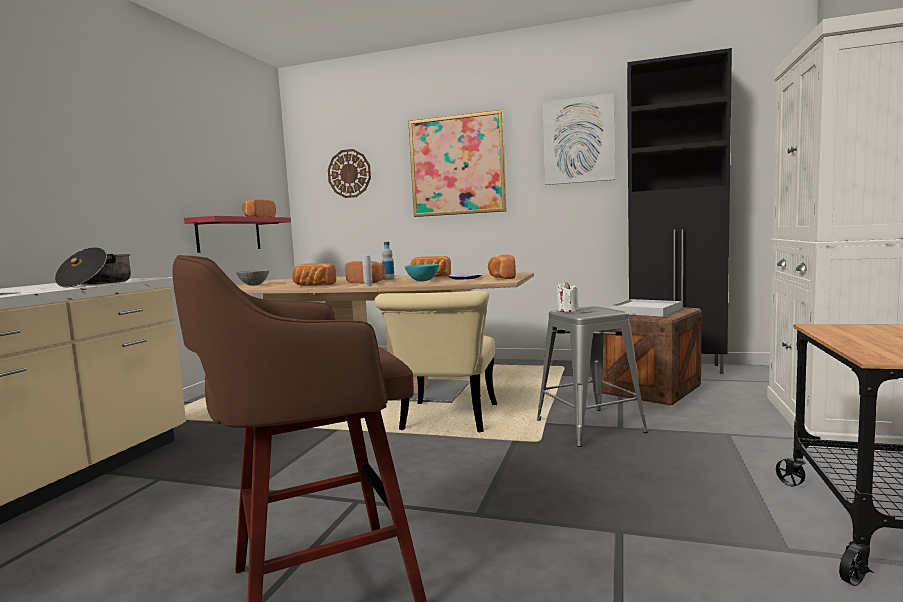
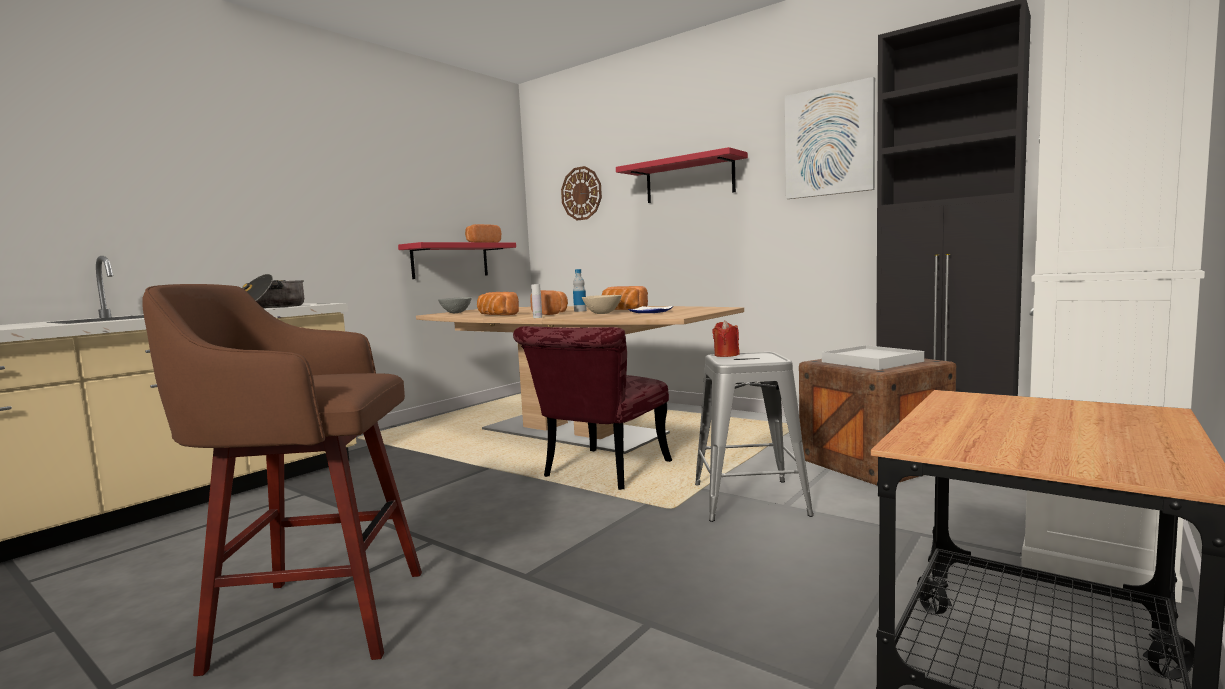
camera: 20 degrees right, 0 degrees up
beige chair [375,291,497,433] -> red chair [513,326,672,490]
turquoise bowl [405,264,440,281] -> beige bowl [582,295,622,314]
picture [408,110,507,217] -> red shelf [616,147,748,203]
bread [488,255,516,279] -> none
white candle [557,282,579,312] -> red candle [712,320,740,357]

